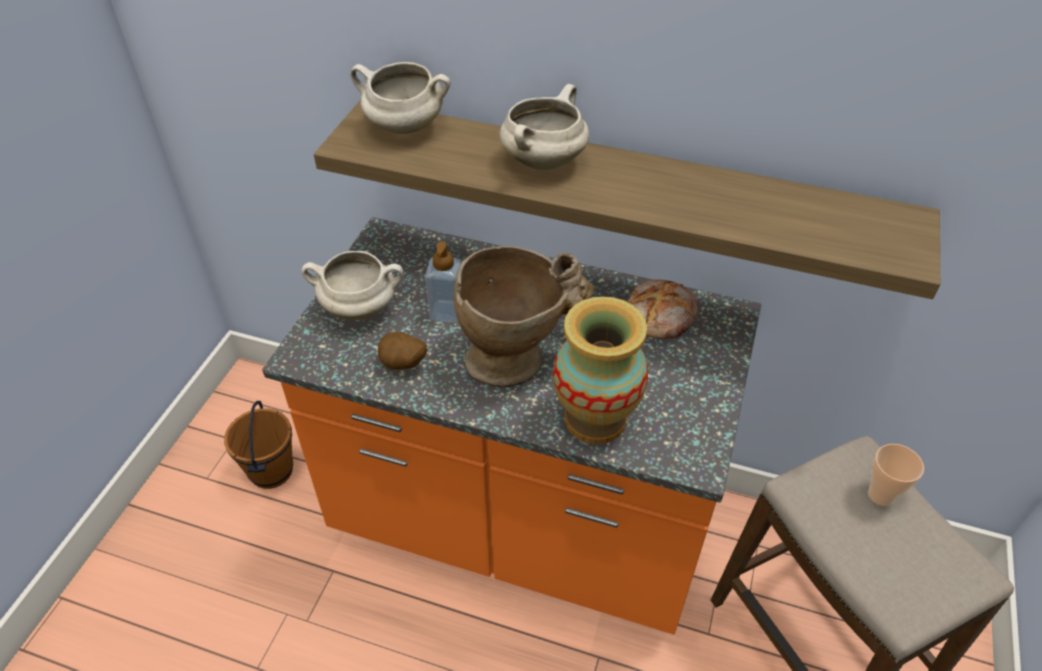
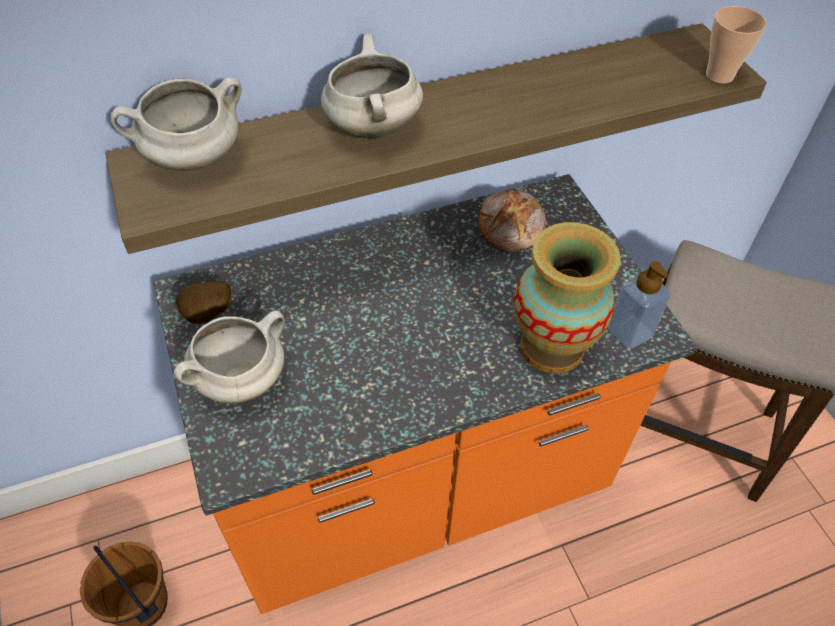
camera: 40 degrees left, 5 degrees up
potato [378,331,427,370] -> potato moved to [176,281,231,324]
soap dispenser [425,241,462,323] -> soap dispenser moved to [608,261,671,349]
beige vase [454,246,595,387] -> none
cup [868,444,924,506] -> cup moved to [706,6,767,84]

